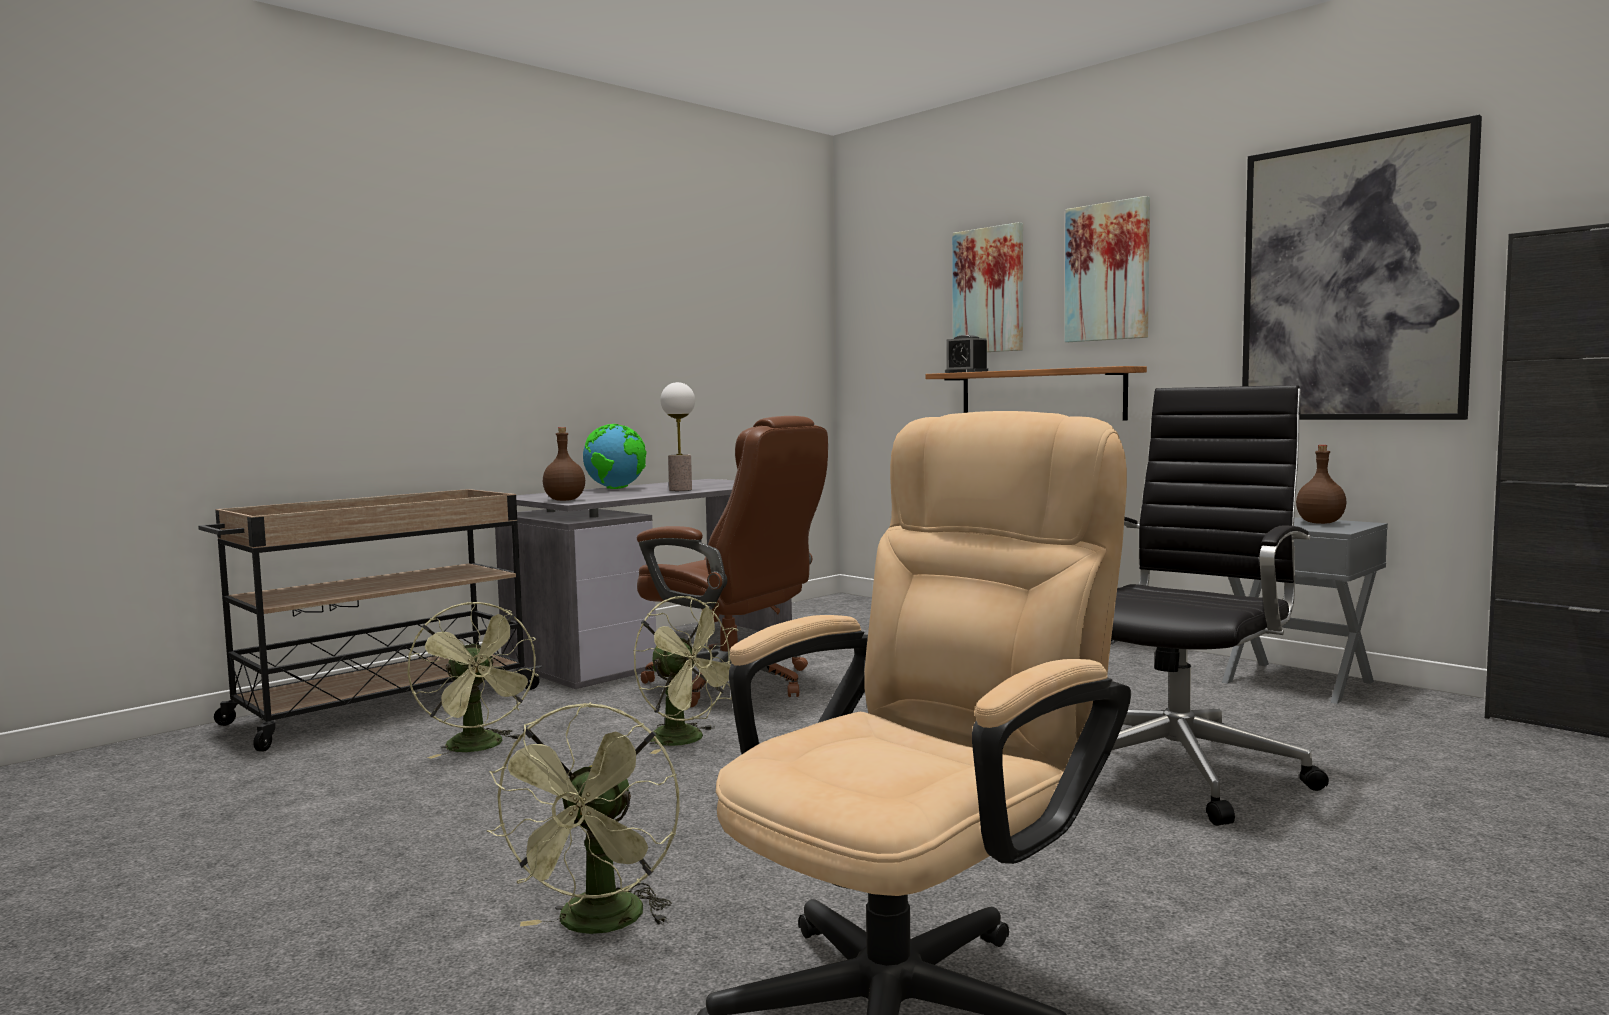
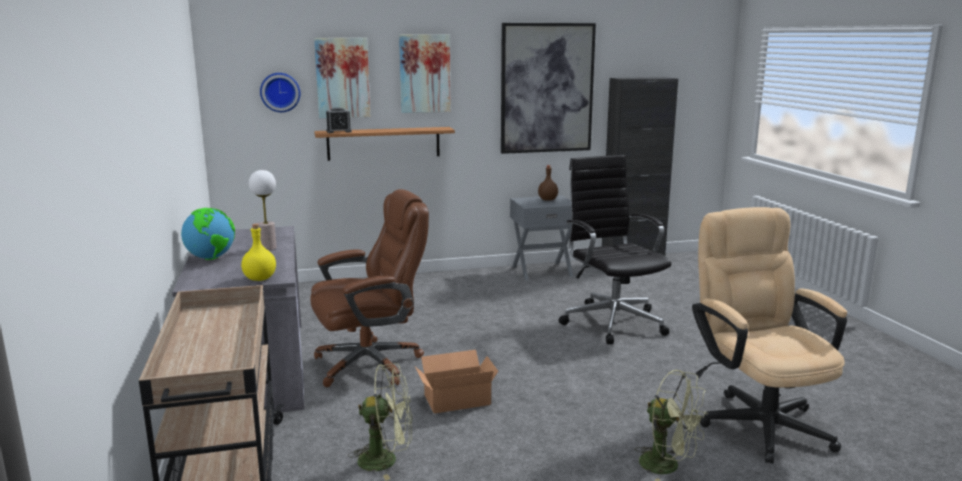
camera: 60 degrees left, 10 degrees up
brown bottle [543,427,585,501] -> yellow bottle [241,224,276,281]
green fan [634,596,738,754] -> cardboard box [415,350,498,414]
none -> wall clock [260,73,300,112]

